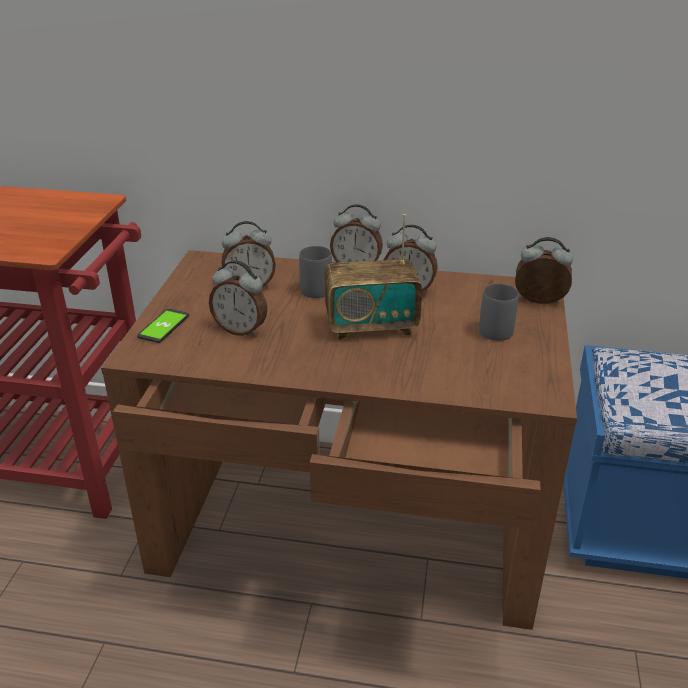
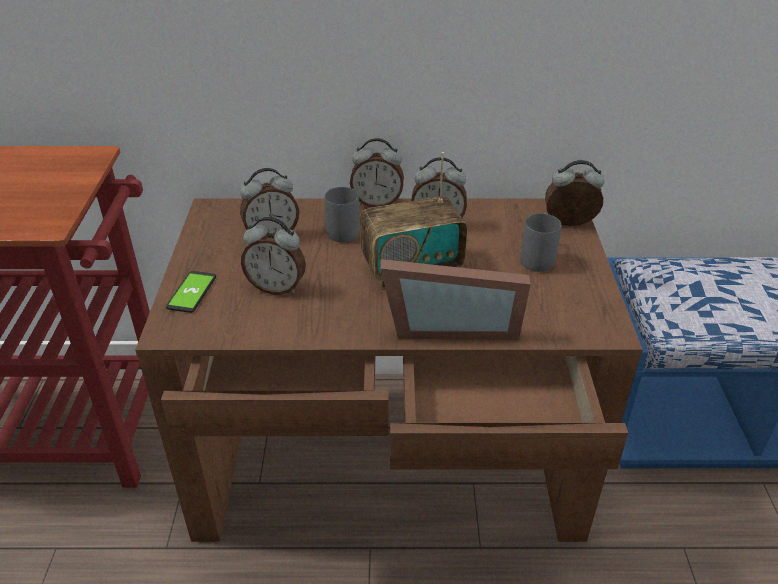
camera: 10 degrees left, 5 degrees up
none -> picture frame [380,259,531,340]

